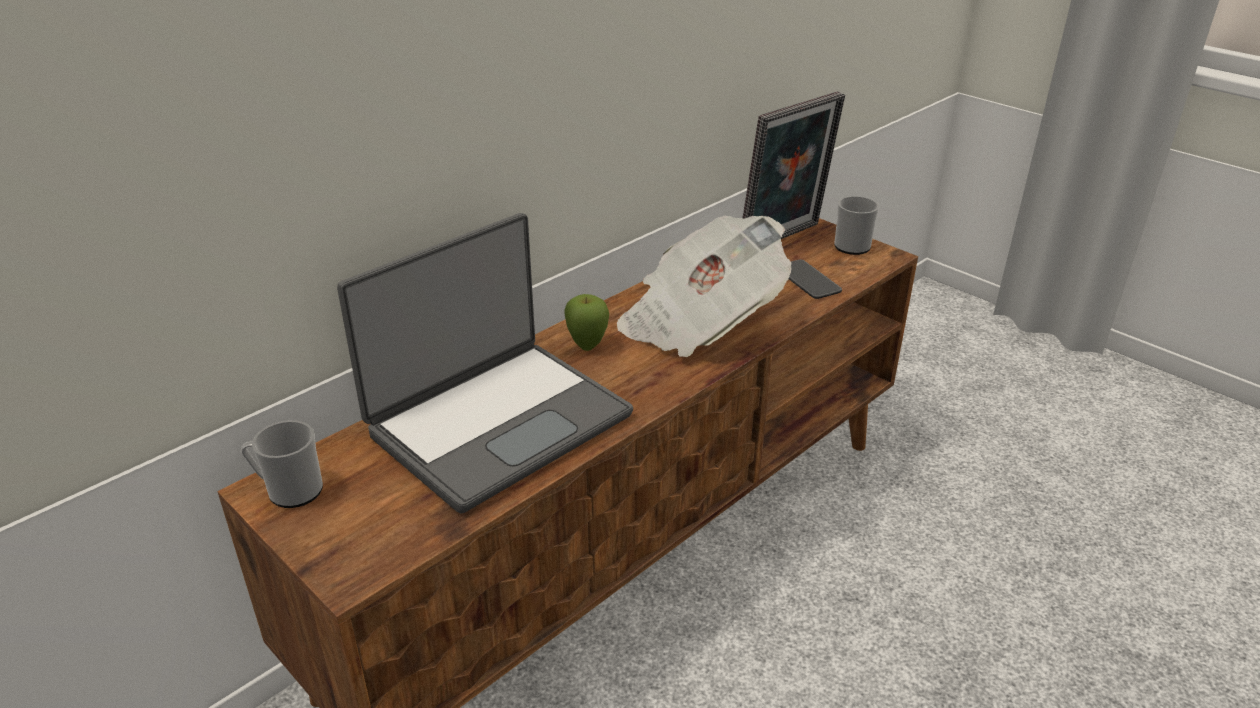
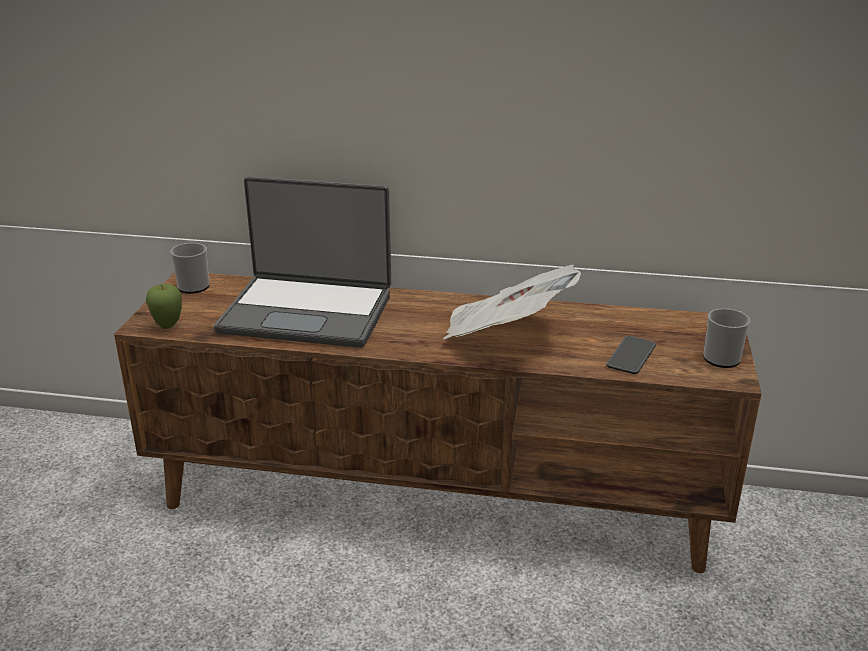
camera: 55 degrees right, 5 degrees down
apple [564,294,609,351] -> apple moved to [146,284,182,329]
picture frame [742,91,845,239] -> none

